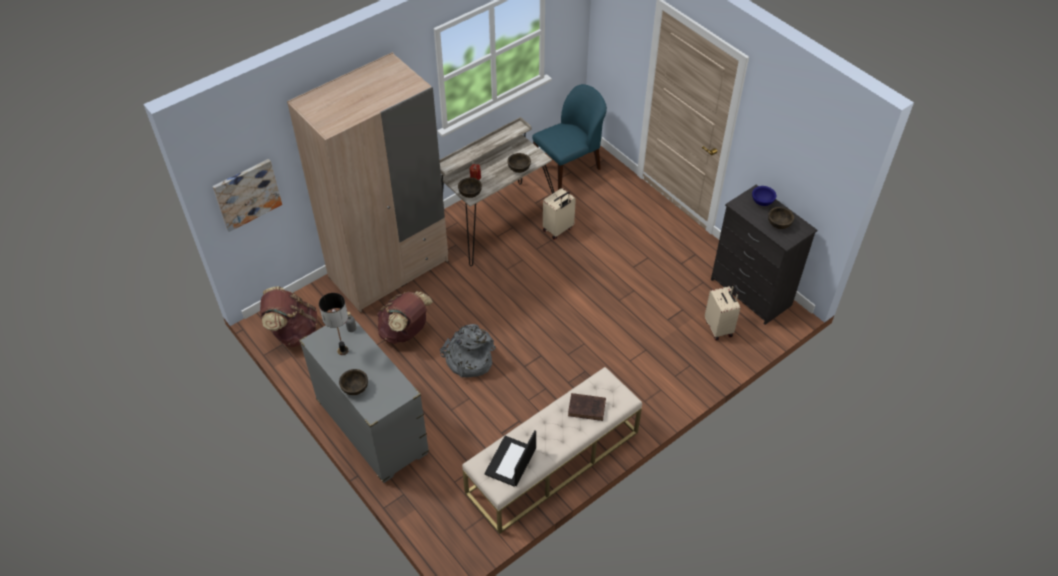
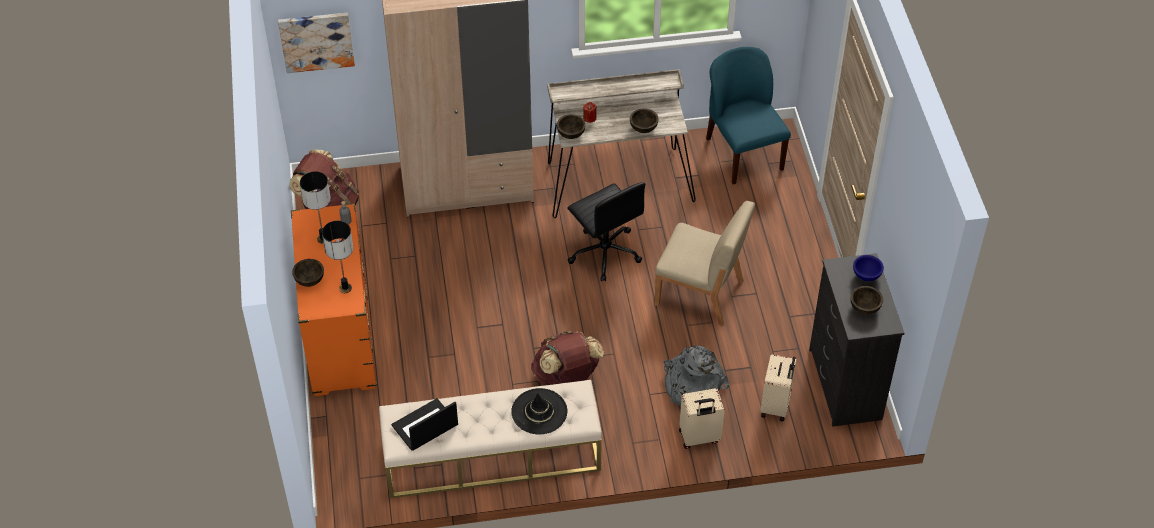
camera: 30 degrees right, 0 degrees up
grey dresser [299,315,429,483] -> orange dresser [291,203,377,396]
brown backpack [377,291,433,344] -> brown backpack moved to [531,330,604,385]
grey backpack [440,324,496,378] -> grey backpack moved to [664,346,729,406]
blue chair [532,84,607,190] -> blue chair turned 105 degrees counterclockwise [706,47,791,184]
beige suitcase [543,188,576,240] -> beige suitcase moved to [679,388,725,449]
brown book [568,393,606,421] -> black hat [511,388,567,434]
none -> table lamp [322,221,353,293]
none -> black office chair [568,182,646,282]
none -> beige chair [655,201,755,327]

